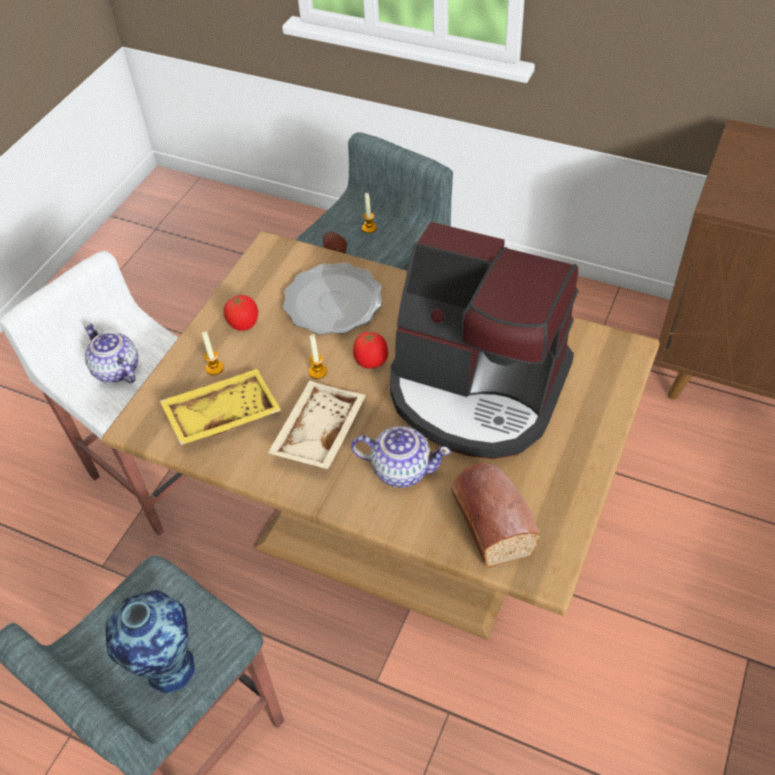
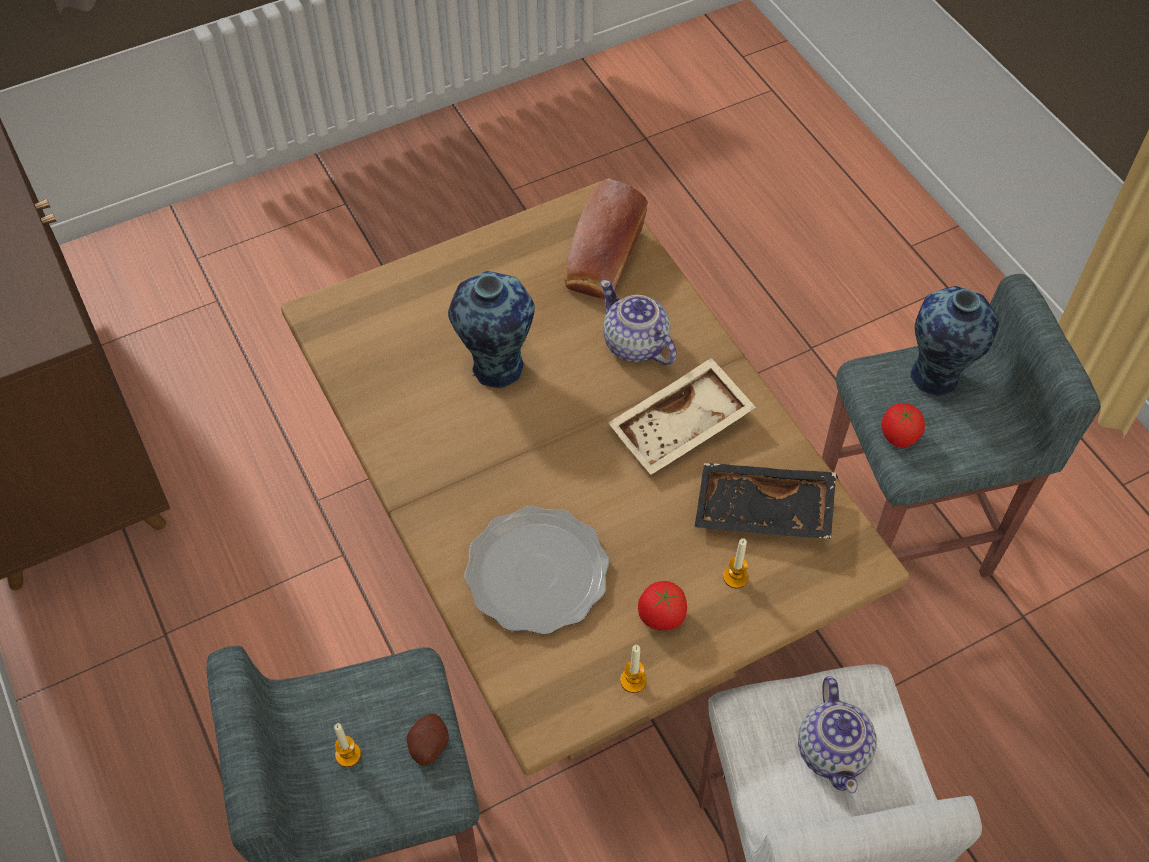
camera: 145 degrees left, 5 degrees up
yellow tray [160,369,282,445] -> black tray [695,463,836,539]
candle [309,334,327,379] -> candle moved to [620,645,647,693]
tomato [353,330,388,369] -> tomato moved to [881,403,925,448]
coffee machine [390,222,578,459] -> vase [448,271,535,388]

